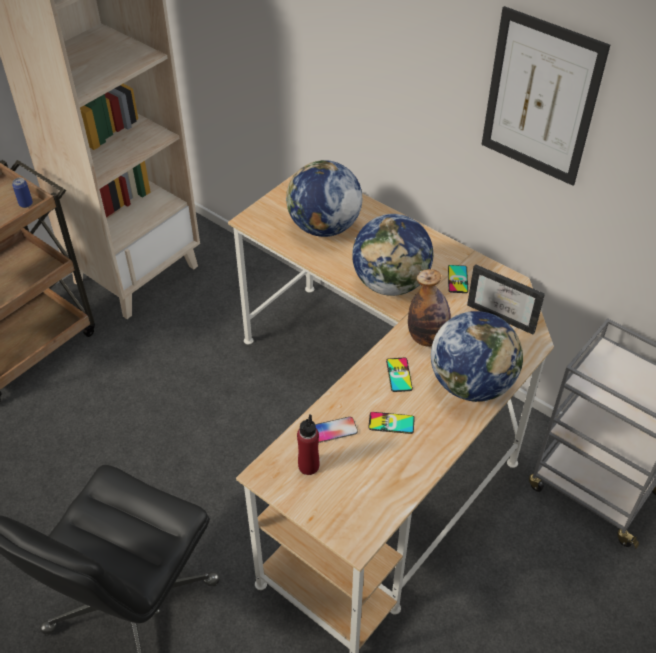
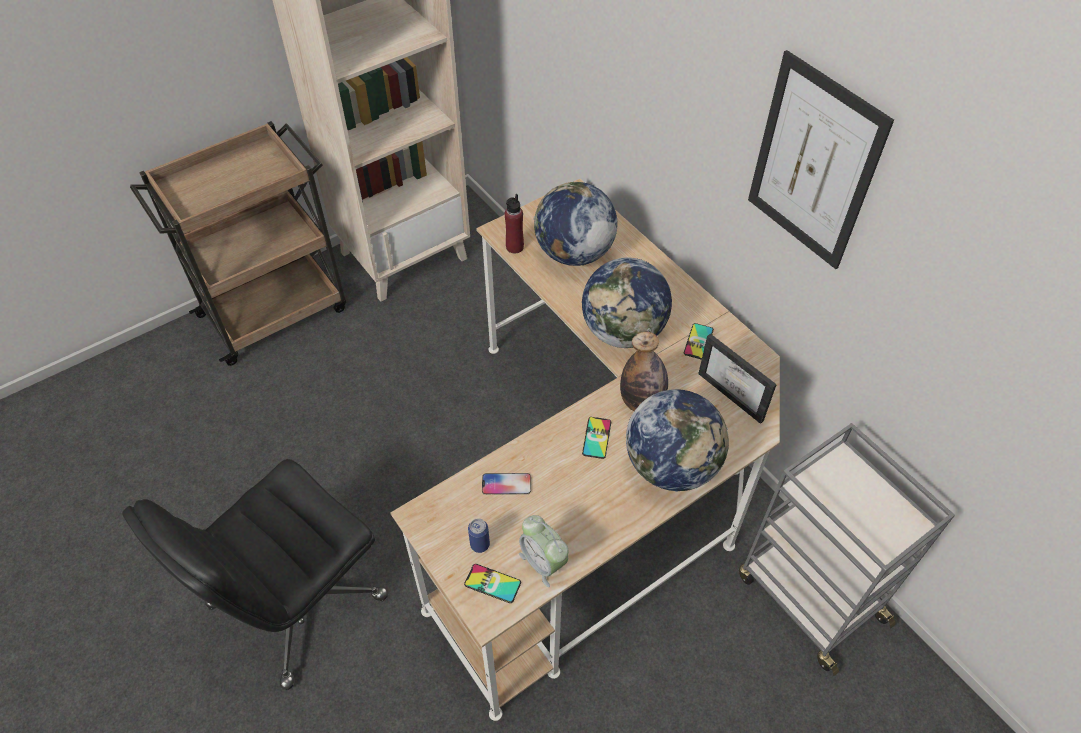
camera: 15 degrees right, 5 degrees up
can [12,178,33,208] -> can moved to [468,518,490,553]
red bottle [297,414,320,475] -> red bottle moved to [505,194,524,253]
phone [368,412,415,434] -> phone moved to [464,564,521,603]
none -> alarm clock [519,515,568,587]

